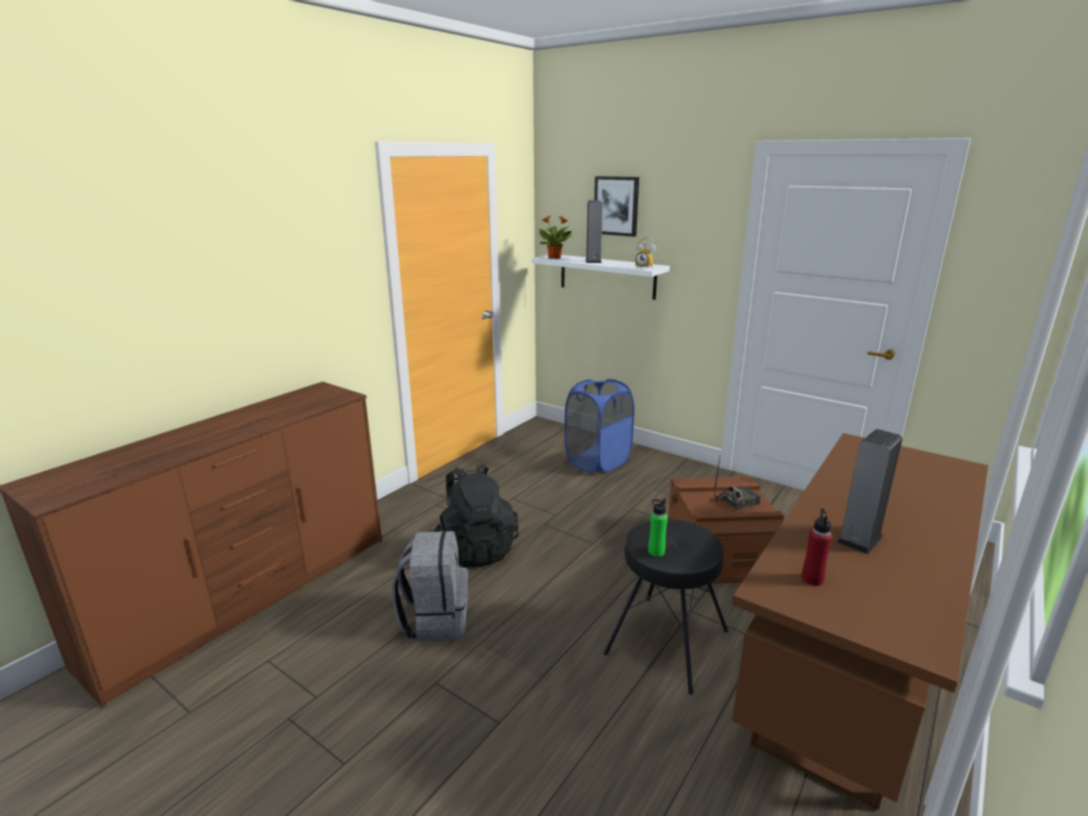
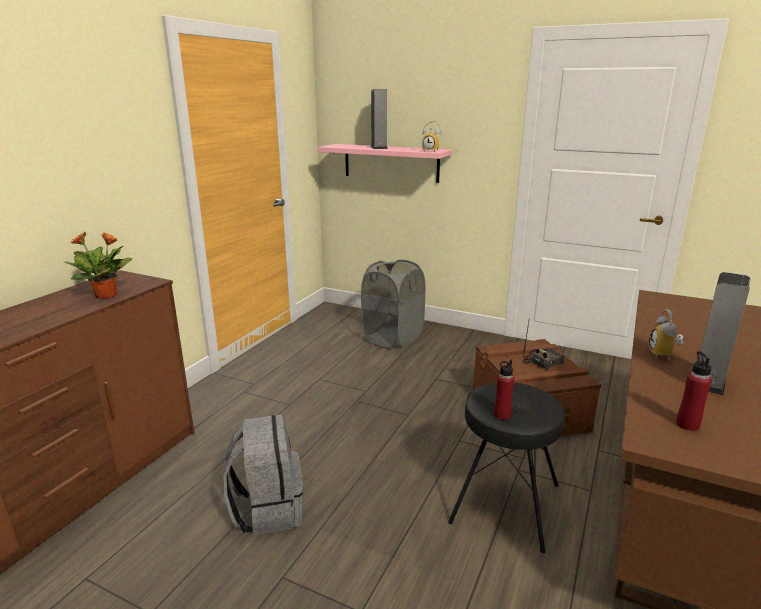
camera: 10 degrees left, 0 degrees up
black backpack [433,464,519,567] -> none
white shelf [531,255,670,300] -> pink shelf [318,144,452,183]
potted plant [538,215,571,259] -> potted plant moved to [64,231,132,299]
blue laundry basket [565,379,634,473] -> grey laundry basket [361,260,425,349]
picture [594,176,639,237] -> none
green bottle [648,498,668,557] -> red bottle [494,360,514,420]
none -> alarm clock [649,309,683,360]

